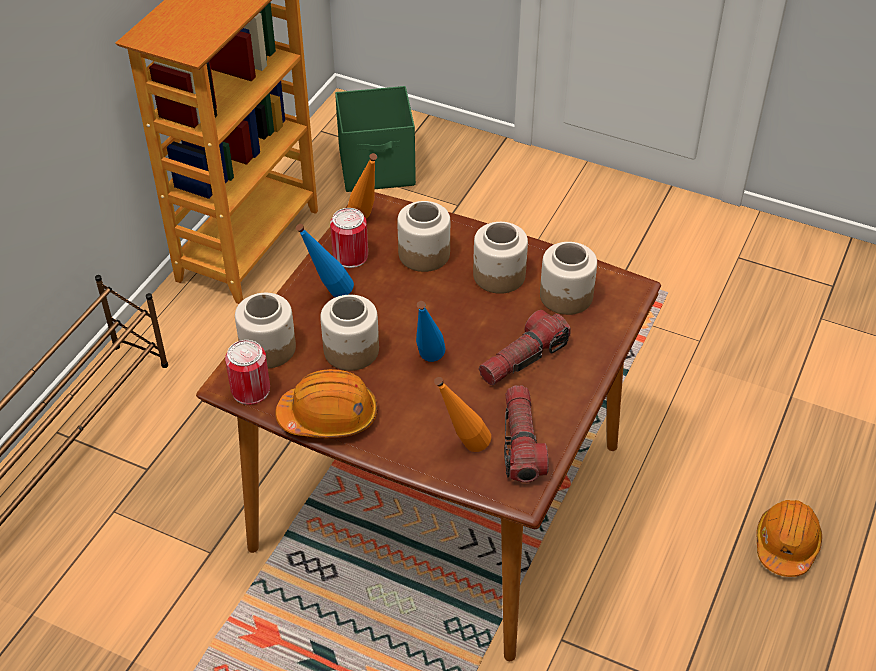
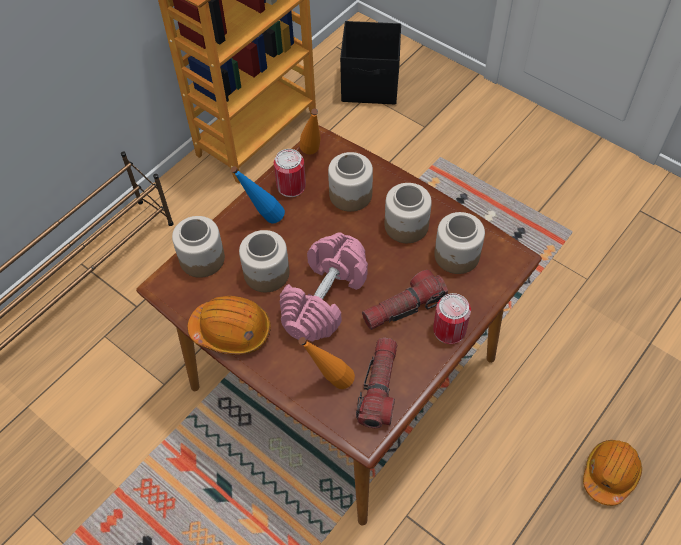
camera: 15 degrees right, 10 degrees up
can [225,340,270,405] -> can moved to [433,293,471,344]
green storage box [335,86,416,192] -> black storage box [340,21,401,104]
blue bottle [416,301,445,362] -> pink dumbbell [280,232,368,342]

